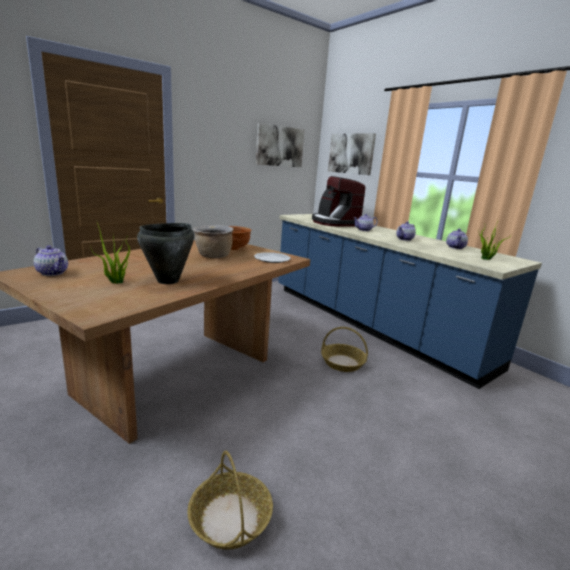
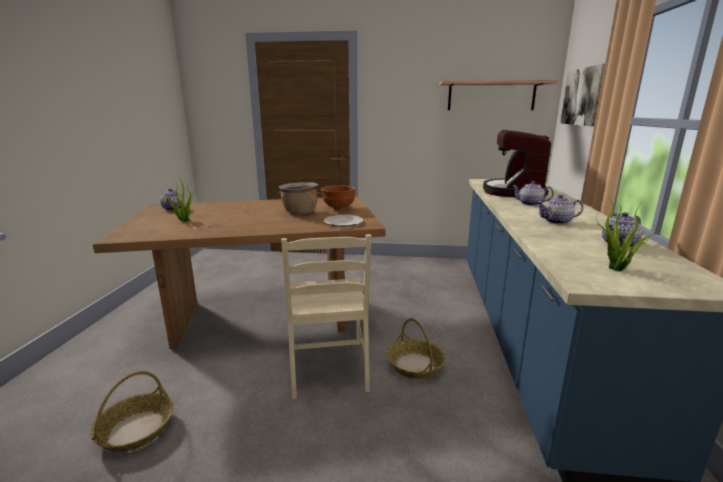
camera: 45 degrees right, 0 degrees up
black cooking pot [137,223,194,284] -> none
picture [256,123,305,167] -> shelf [439,80,558,110]
none -> beige chair [281,234,371,399]

